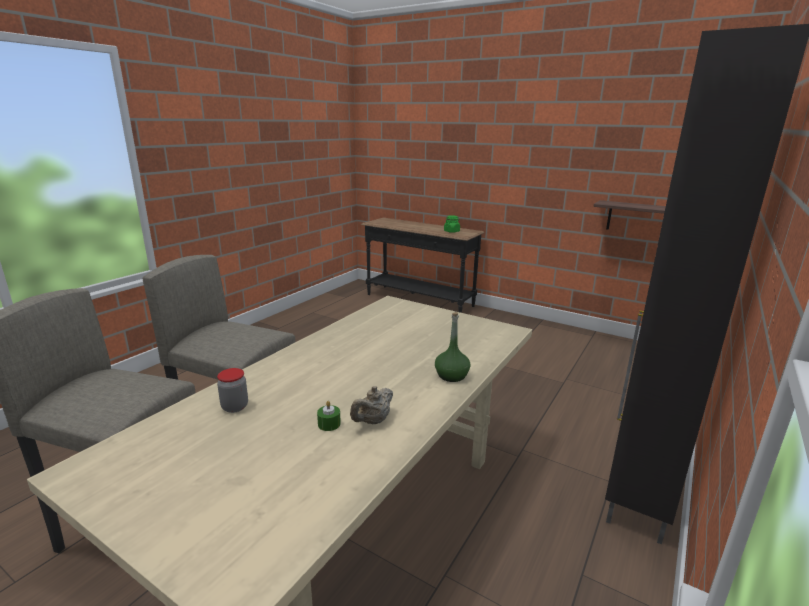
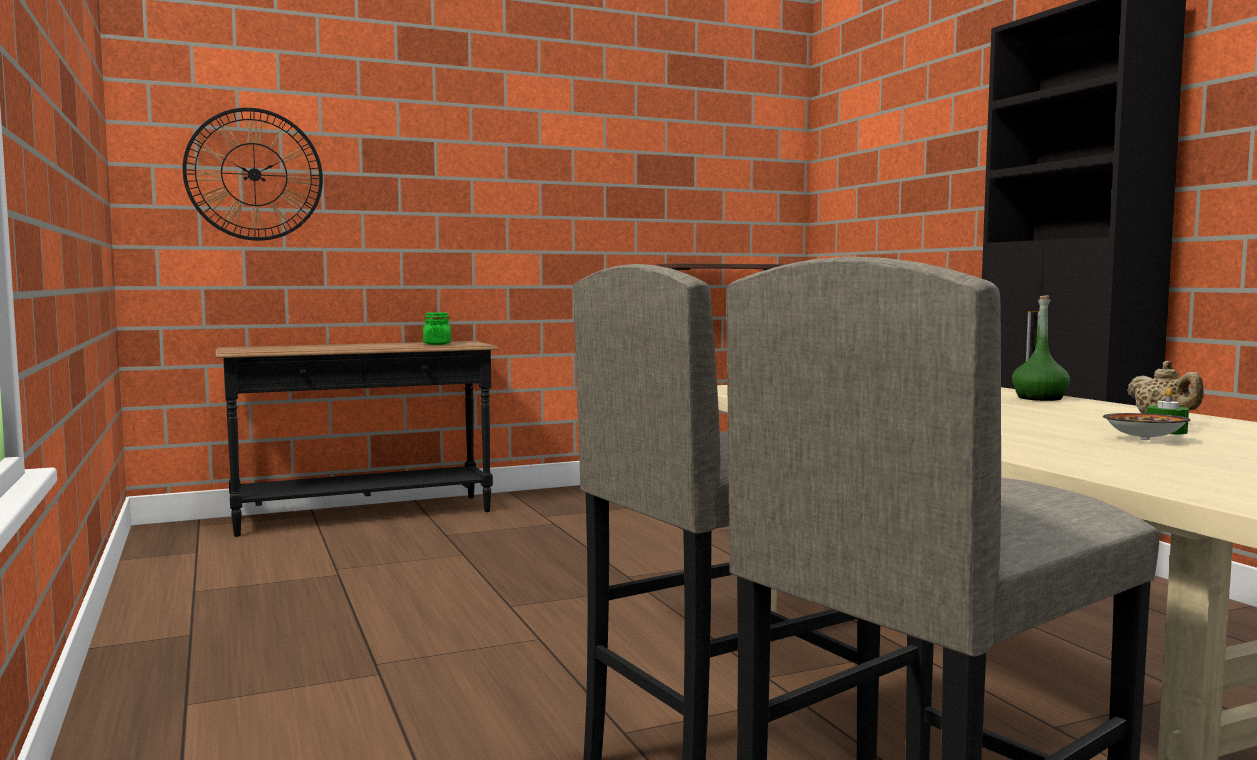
camera: 55 degrees left, 15 degrees down
jar [217,368,248,413] -> none
none -> wall clock [183,108,323,241]
none -> bowl [1103,413,1190,440]

